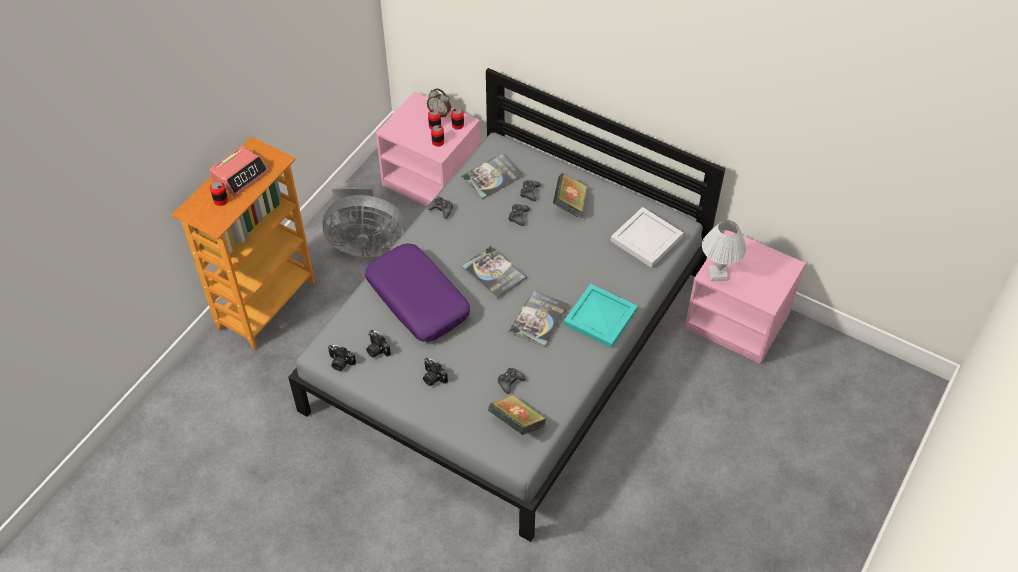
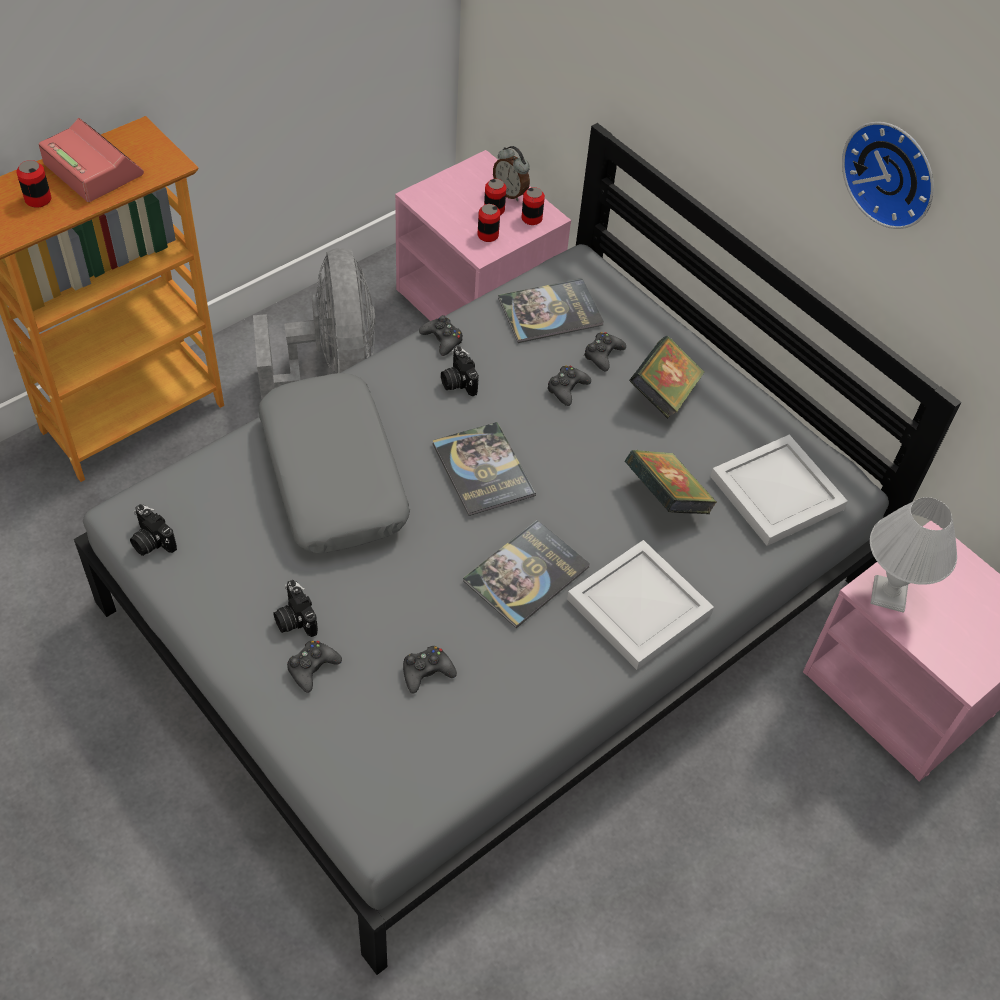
camera: 15 degrees right, 0 degrees up
alarm clock [209,146,269,196] -> alarm clock turned 105 degrees counterclockwise [39,118,144,202]
grey fan [323,183,406,258] -> grey fan turned 120 degrees counterclockwise [253,248,376,400]
purple pillow [365,244,470,342] -> grey pillow [258,373,410,553]
camera [366,330,391,358] -> camera moved to [441,346,479,396]
book [488,395,546,435] -> book moved to [625,450,717,514]
turquoise tray [564,284,638,348] -> white tray [567,540,714,670]
none -> black game controller [287,640,342,693]
none -> wall clock [842,122,934,229]

